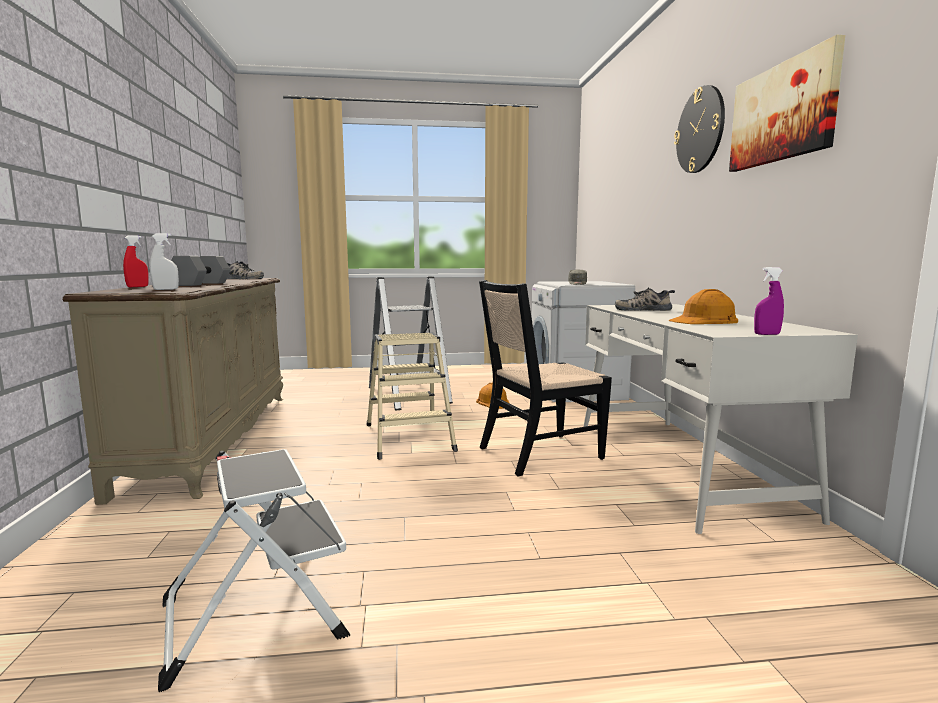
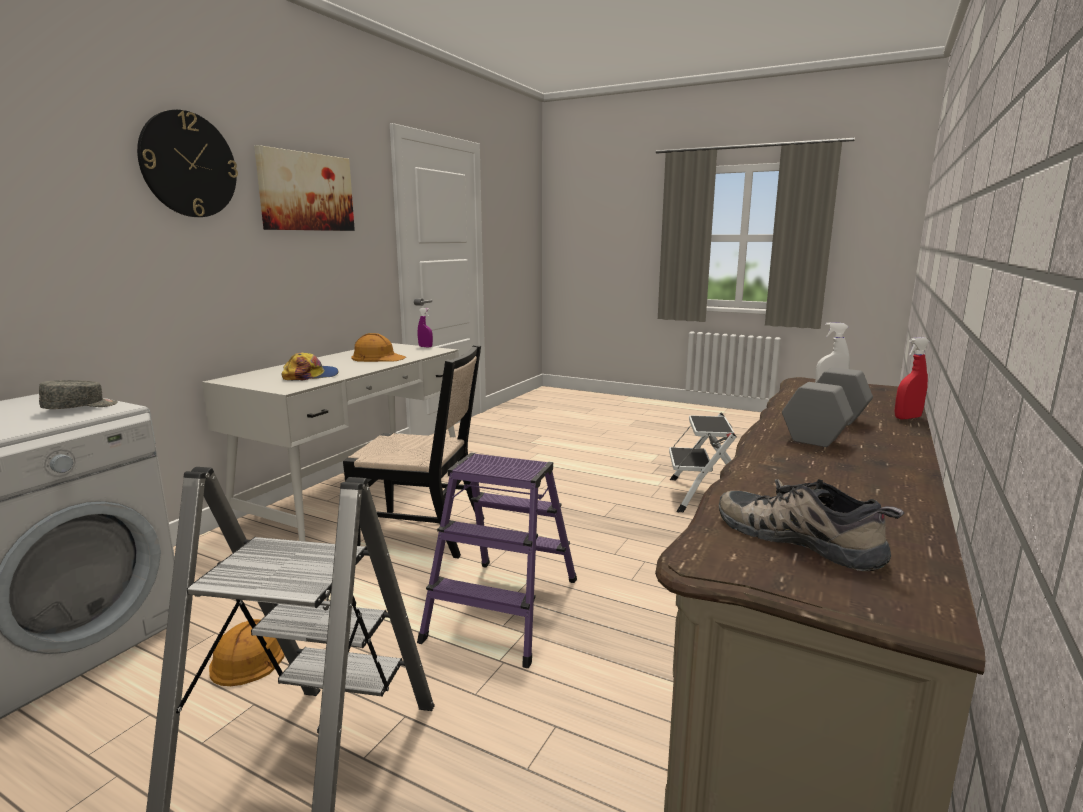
camera: 145 degrees left, 5 degrees up
beige step ladder [367,332,458,460] -> purple step ladder [417,453,577,668]
shoe [615,288,675,311] -> cap [282,353,338,380]

